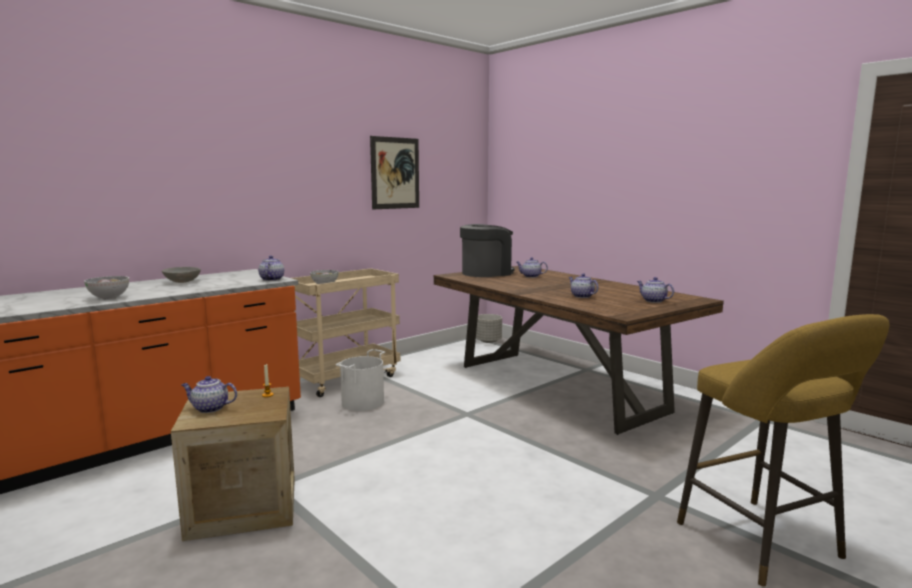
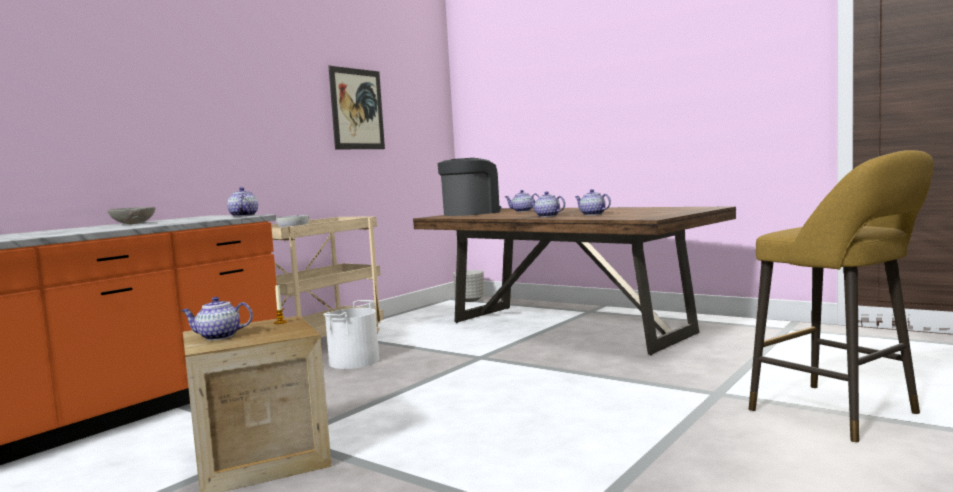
camera: 10 degrees left, 5 degrees down
bowl [84,276,129,299] -> none
teapot [637,277,674,303] -> teapot moved to [530,192,565,217]

